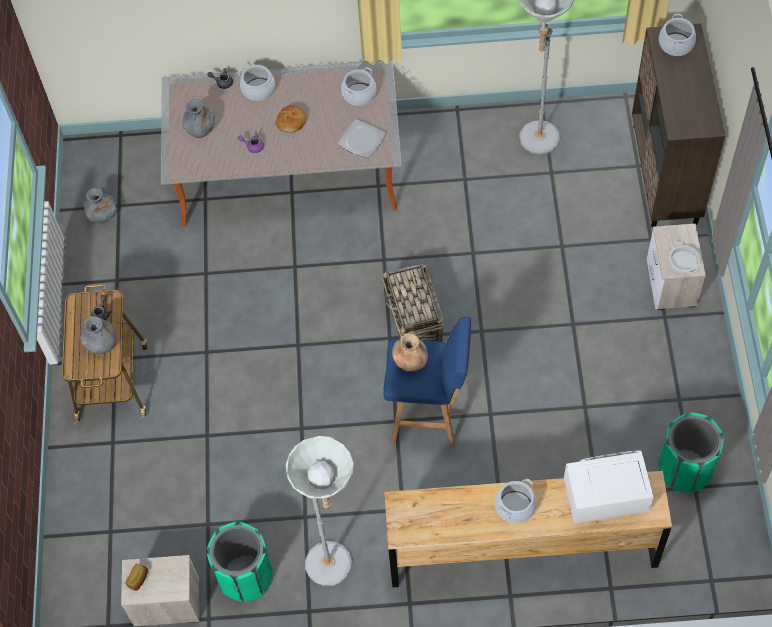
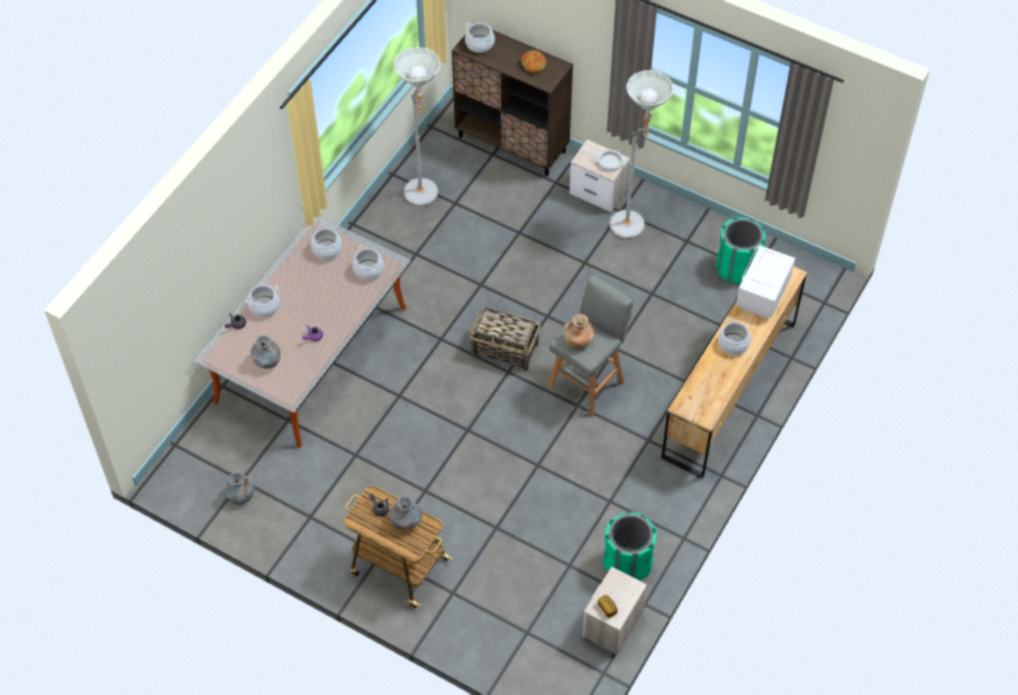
camera: 60 degrees left, 5 degrees down
bread [276,105,306,133] -> bread moved to [521,51,547,73]
grey floor lamp [286,436,354,586] -> grey floor lamp moved to [609,70,674,239]
plate [338,119,385,158] -> cooking pot [352,245,384,280]
blue stool [383,317,471,447] -> grey stool [548,275,633,417]

